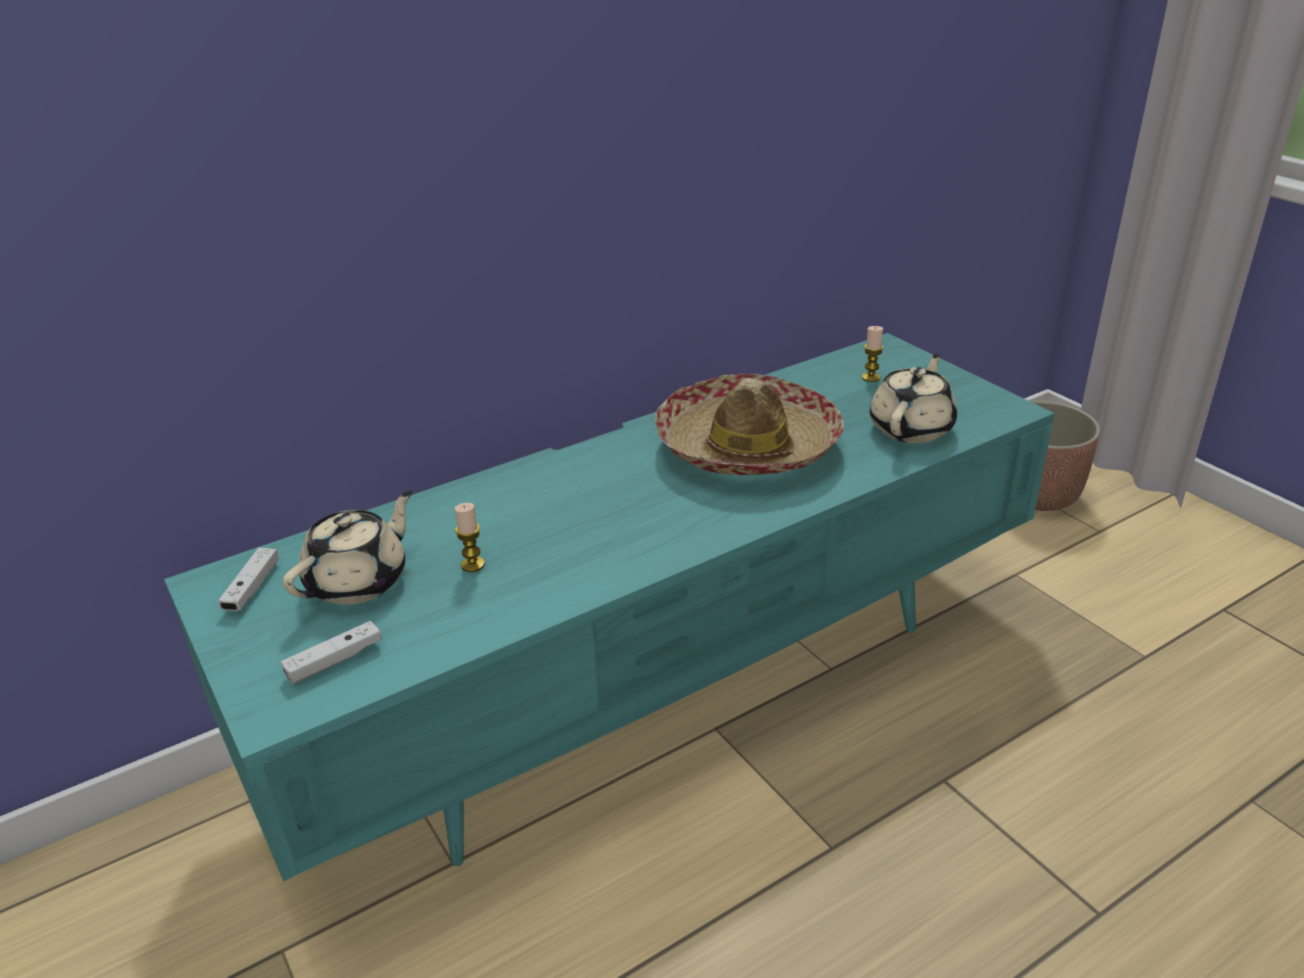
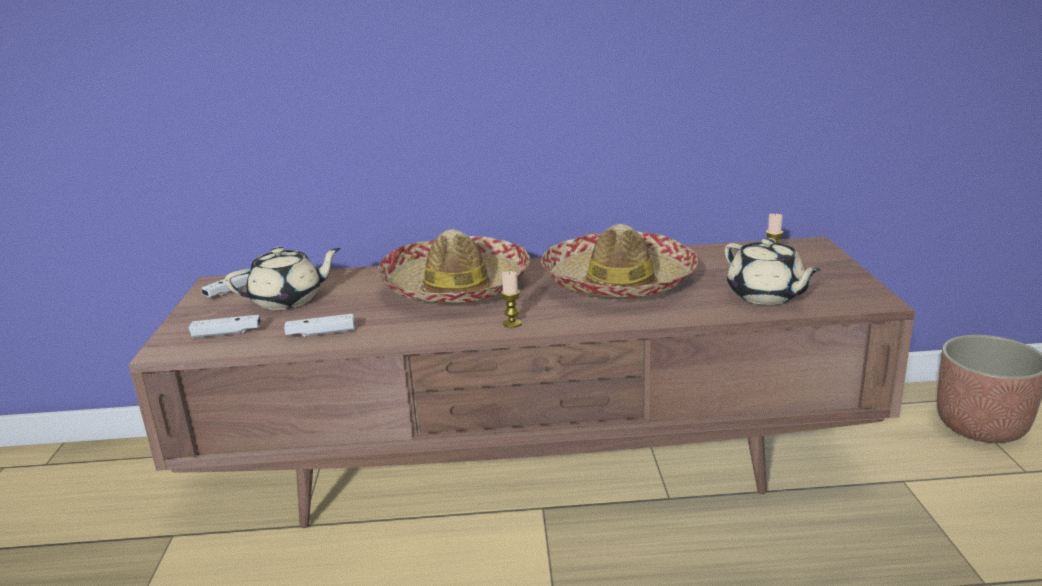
camera: 30 degrees right, 10 degrees down
turquoise tv stand [164,333,1054,882] -> brown tv stand [128,236,915,528]
candle [454,503,485,572] -> candle moved to [501,271,522,328]
beige teapot [870,353,957,443] -> beige teapot turned 90 degrees clockwise [725,238,821,305]
none -> white game controller [284,314,355,337]
none -> hat [376,229,530,304]

